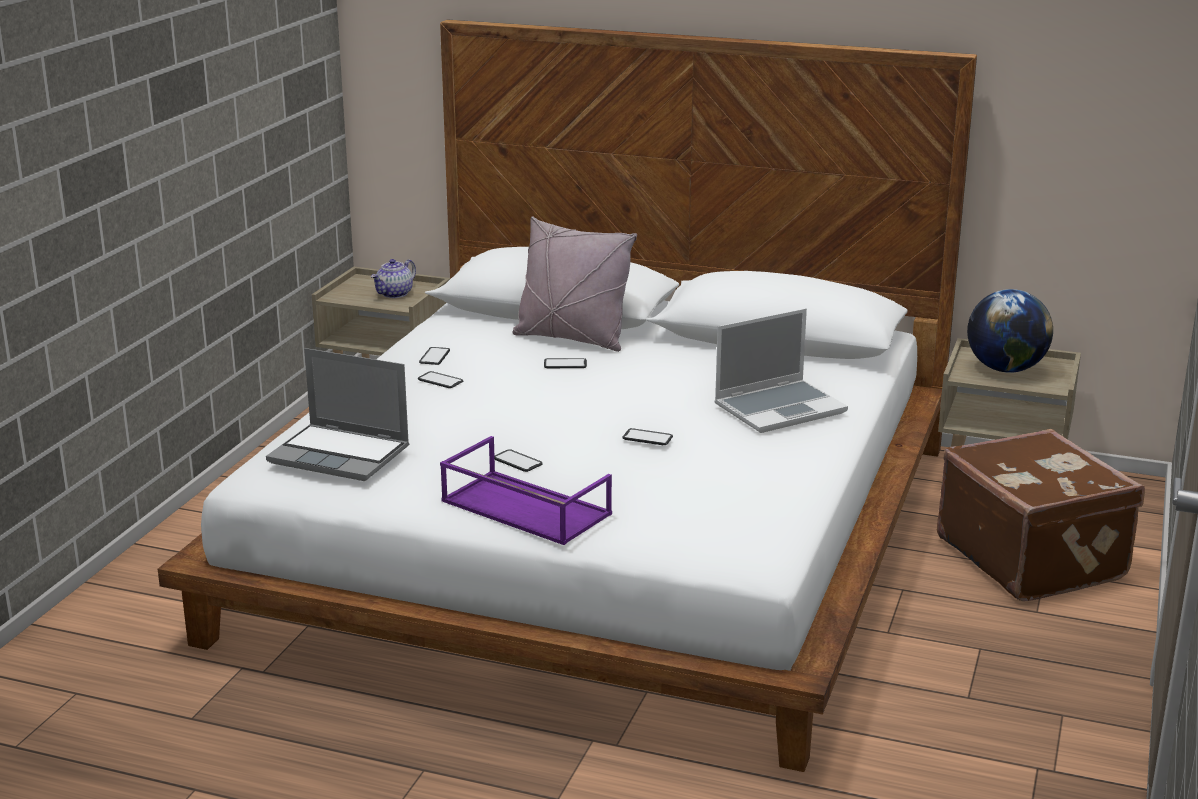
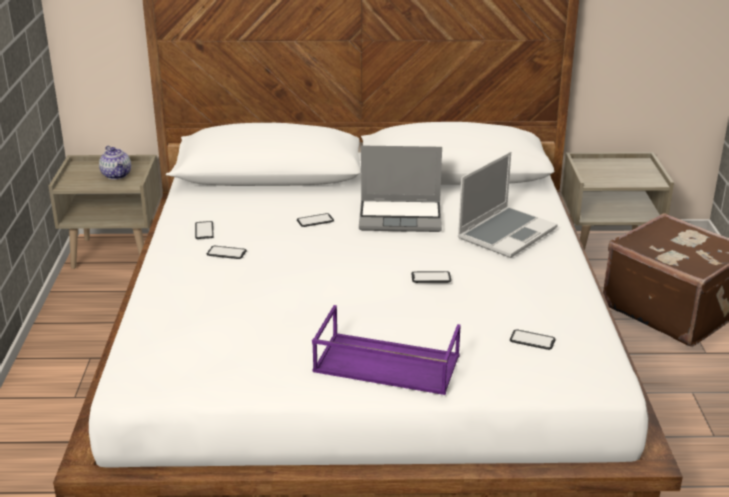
camera: 20 degrees left, 5 degrees up
laptop [266,348,409,481] -> laptop moved to [359,145,442,232]
teapot [371,259,416,298] -> teapot turned 45 degrees counterclockwise [99,146,131,179]
phone [494,449,542,472] -> phone moved to [510,329,556,350]
purple pillow [512,216,637,352] -> none
globe [967,289,1053,373] -> none

